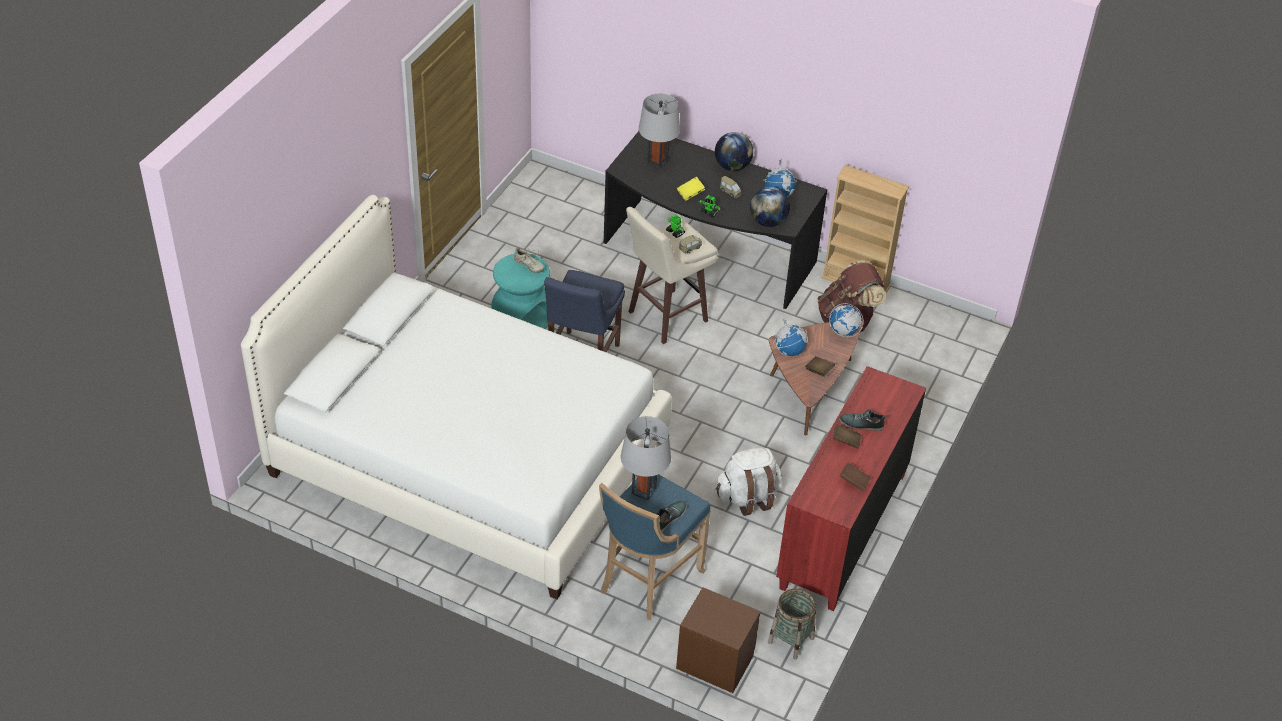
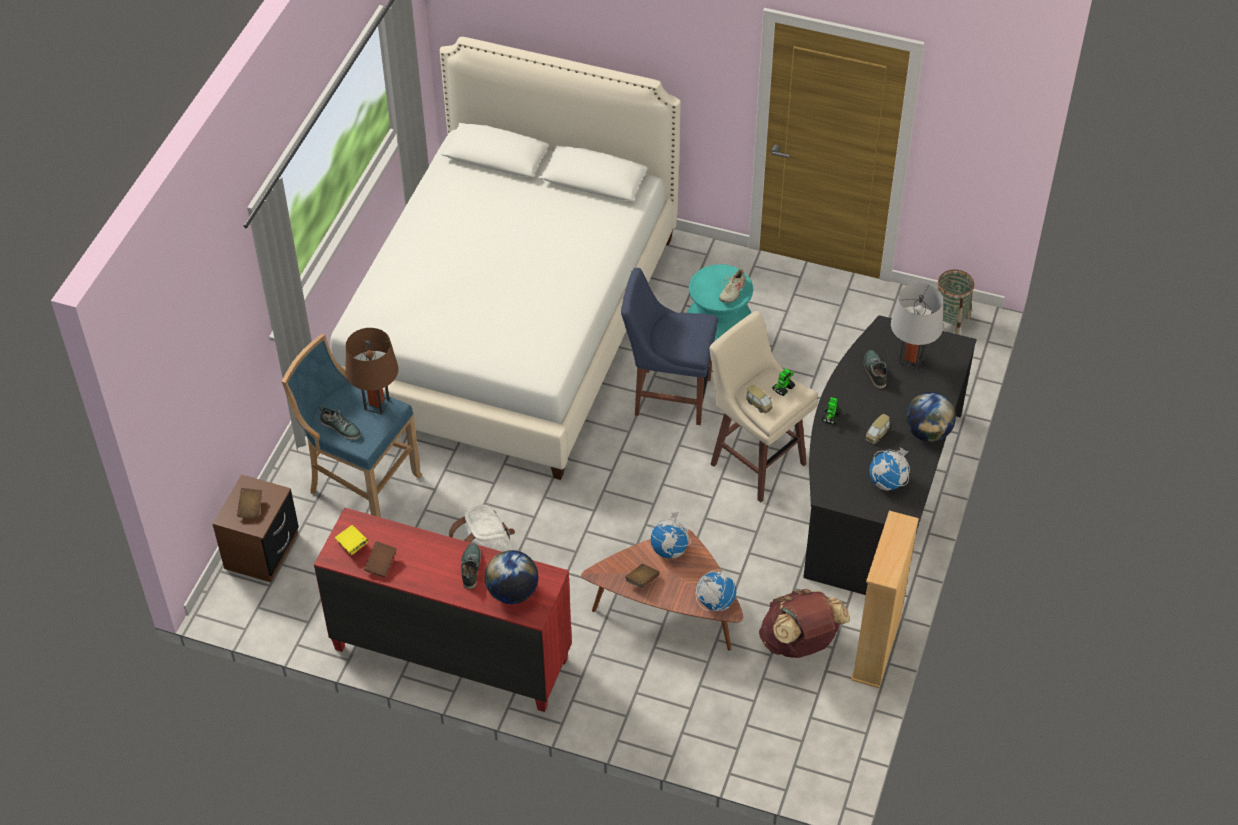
camera: 85 degrees right, 5 degrees up
grey table lamp [621,416,671,500] -> brown table lamp [346,328,399,414]
yellow book [677,177,705,201] -> yellow book moved to [335,525,369,555]
globe [750,187,790,227] -> globe moved to [485,550,538,604]
basket [768,589,816,660] -> basket moved to [931,269,974,335]
brown book [833,424,861,449] -> brown book moved to [237,488,262,519]
none -> shoe [864,350,887,389]

